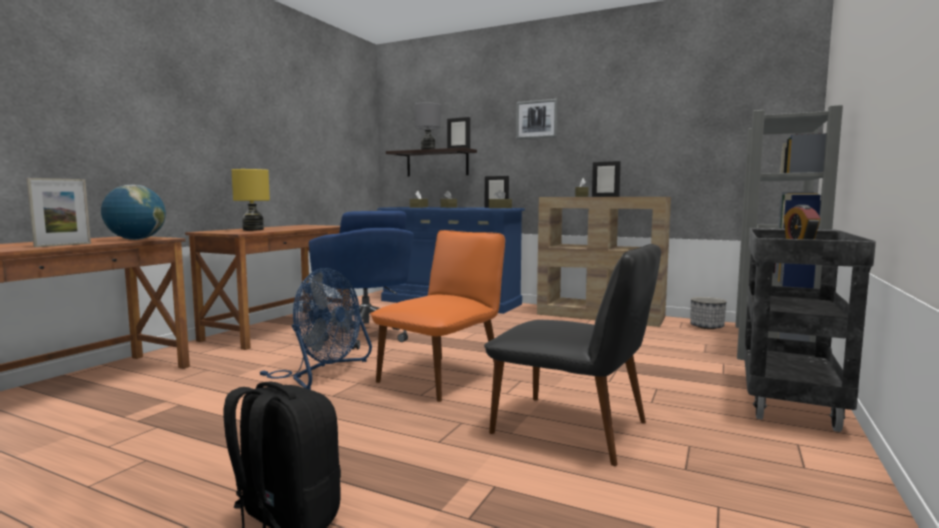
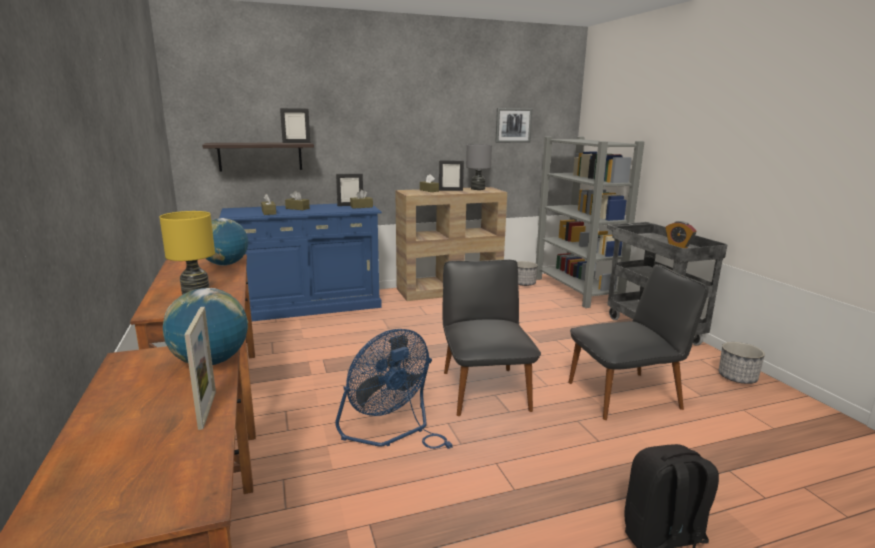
camera: 45 degrees left, 10 degrees up
blue fan [260,268,372,390] -> blue fan turned 105 degrees counterclockwise [335,329,453,449]
blue office chair [309,211,414,349] -> none
orange chair [370,230,505,402] -> black chair [442,260,541,416]
grey table lamp [415,102,440,149] -> grey table lamp moved to [466,144,492,190]
picture [516,99,558,139] -> picture moved to [495,108,532,143]
none -> globe [206,218,248,266]
none -> planter [719,342,765,384]

